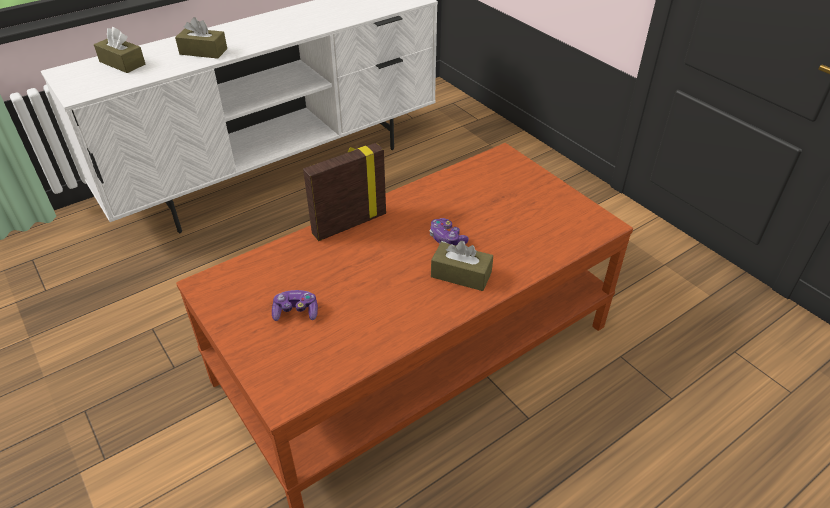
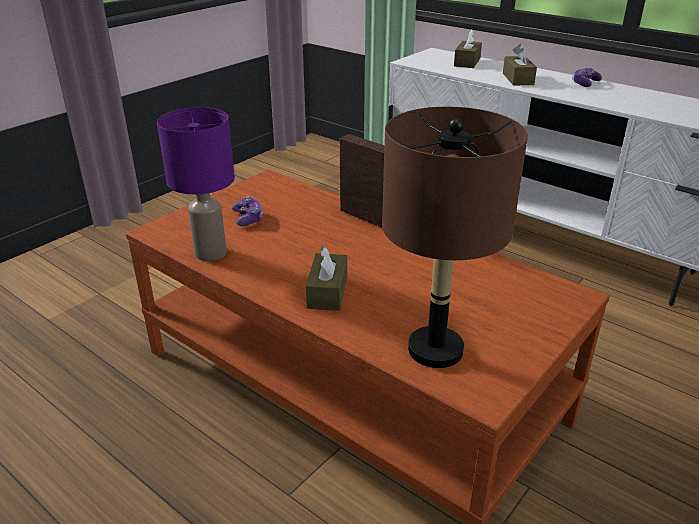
camera: 75 degrees right, 10 degrees down
game controller [430,218,469,246] -> game controller moved to [572,68,602,87]
none -> purple table lamp [157,107,235,261]
none -> brown table lamp [382,107,528,368]

